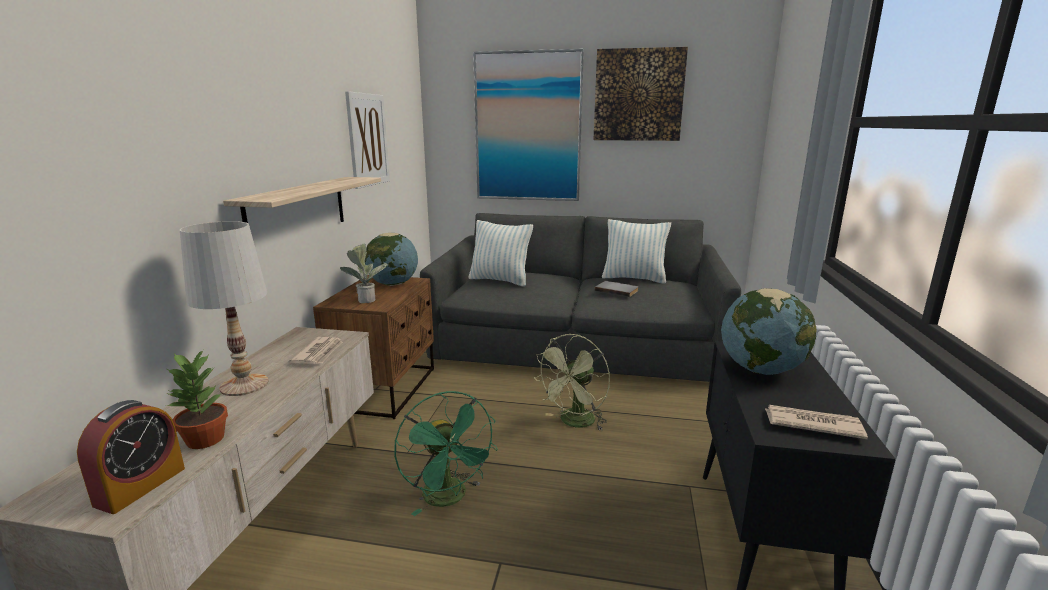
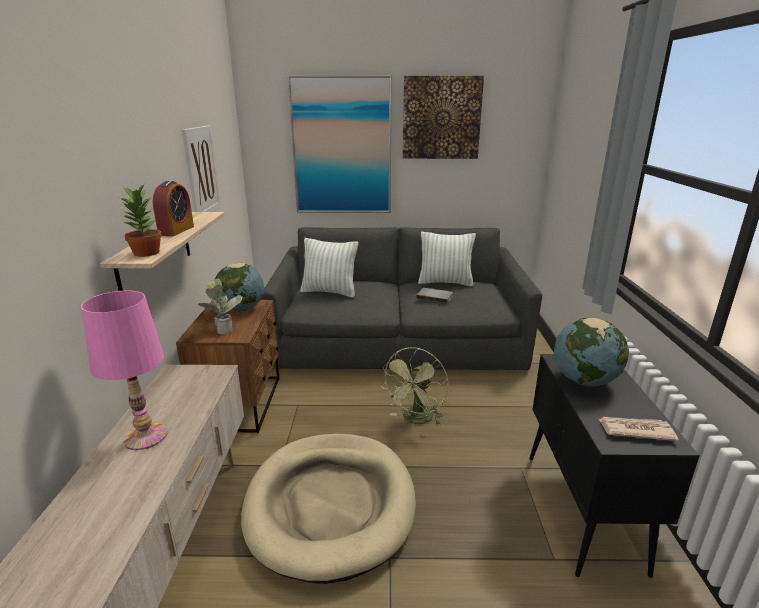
camera: 10 degrees left, 5 degrees up
alarm clock [77,400,185,514] -> alarm clock moved to [153,181,194,236]
potted plant [166,350,228,449] -> potted plant moved to [120,184,162,257]
white table lamp [180,221,268,396] -> pink table lamp [81,291,167,450]
newspaper [289,337,343,364] -> none
green fan [394,391,498,516] -> beige dog bed [241,434,416,584]

